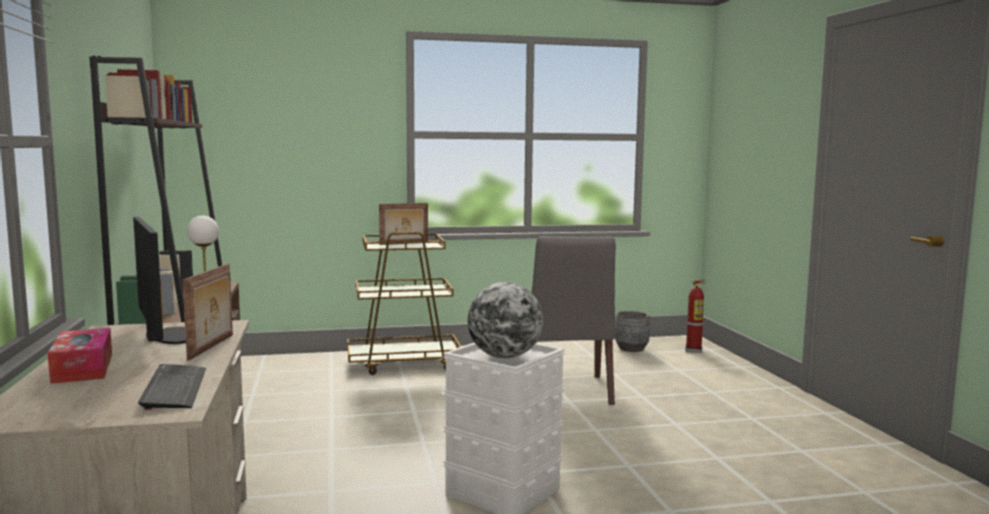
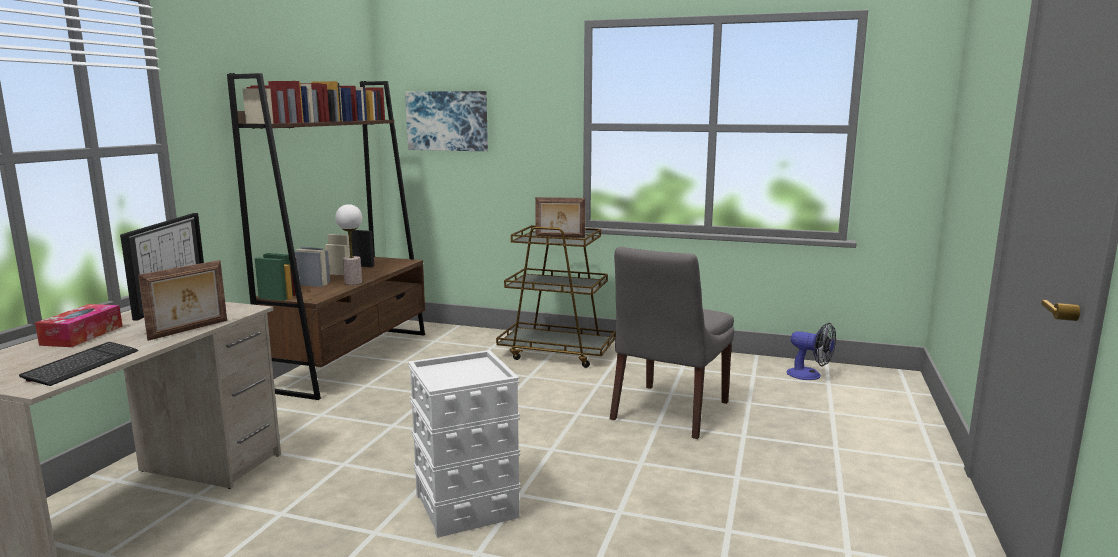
camera: 30 degrees right, 5 degrees up
globe [468,282,543,358] -> none
grey planter [615,311,650,352] -> fan [787,323,836,380]
fire extinguisher [685,280,707,353] -> none
none -> picture [405,91,488,151]

